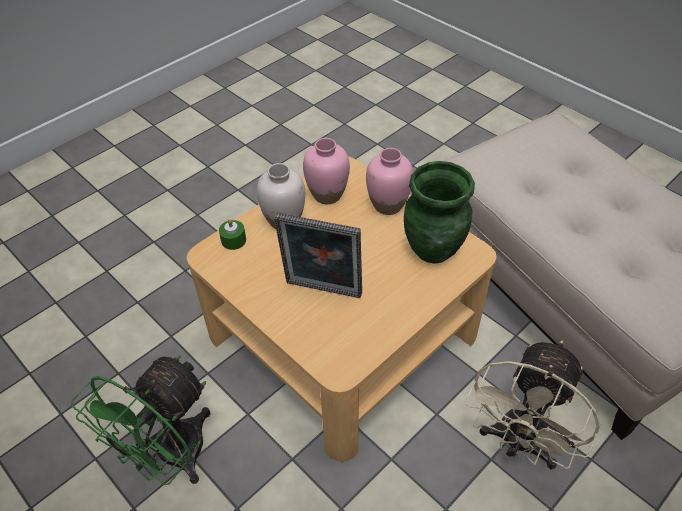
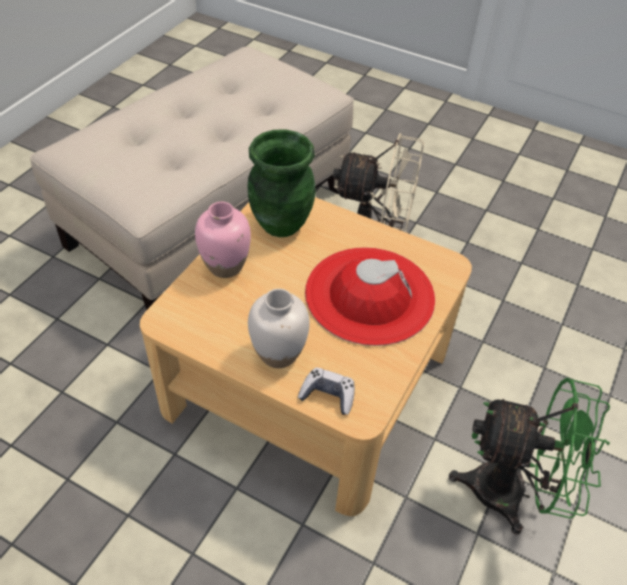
camera: 110 degrees left, 0 degrees up
green candle [219,219,246,250] -> game controller [298,367,355,415]
picture frame [274,213,362,298] -> red hat [305,247,435,346]
pink vase [303,138,350,204] -> none

